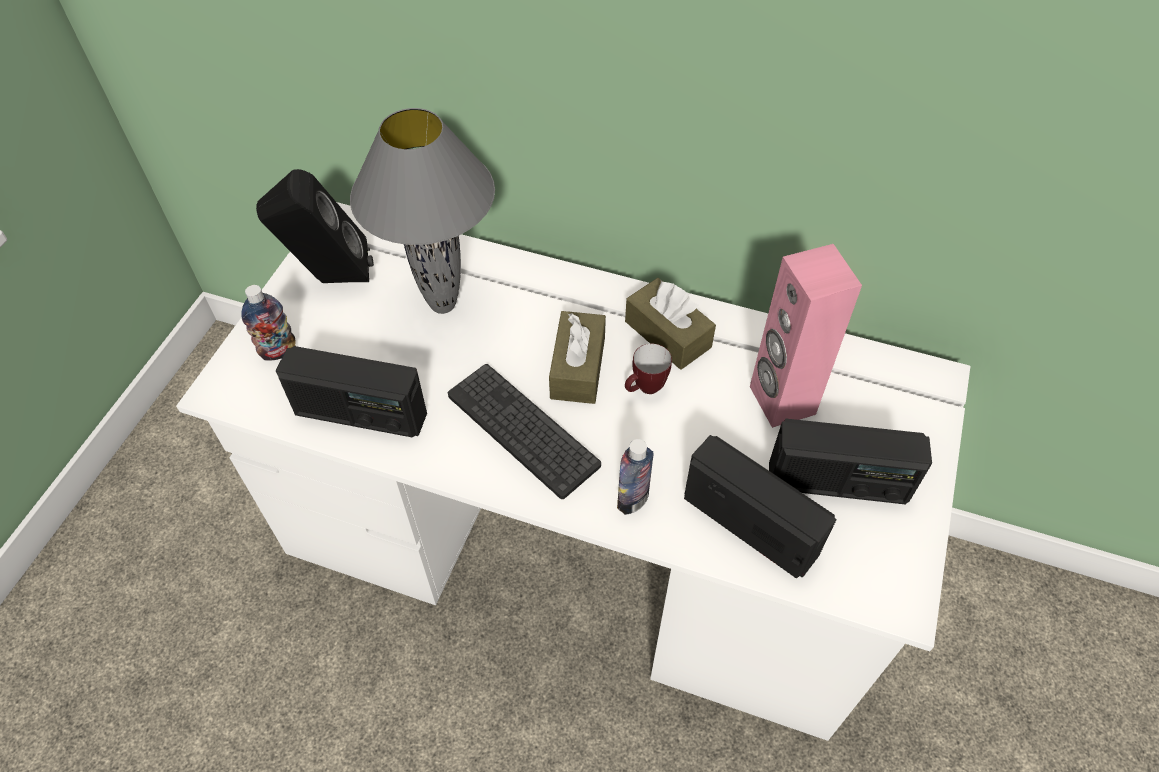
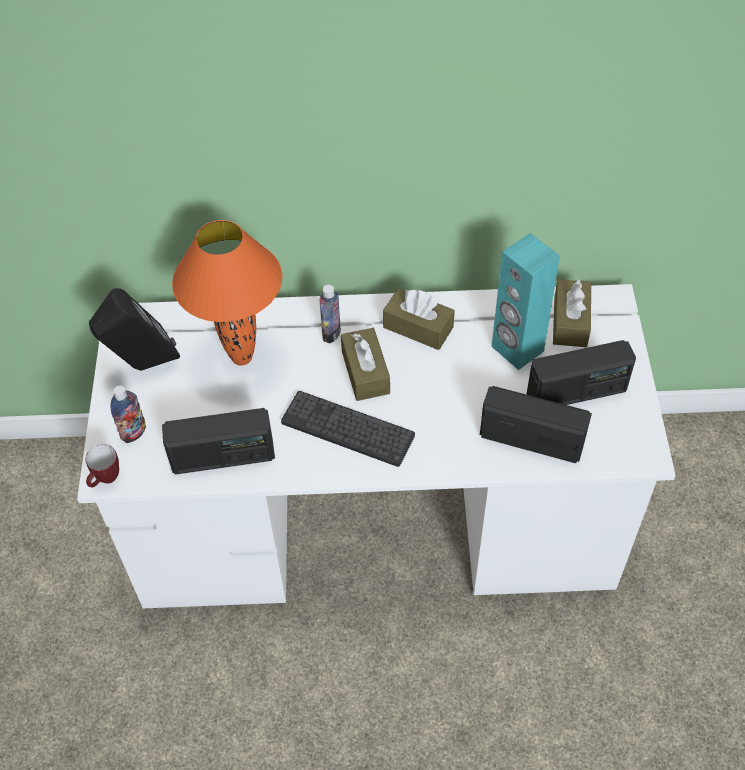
camera: 20 degrees left, 0 degrees up
grey table lamp [350,108,495,314] -> orange table lamp [172,220,282,365]
bottle [617,439,654,515] -> bottle moved to [319,285,341,343]
mug [625,344,672,394] -> mug moved to [86,444,119,487]
pink speaker [750,244,862,428] -> turquoise speaker [491,233,560,370]
none -> brown tissue box [553,279,591,347]

